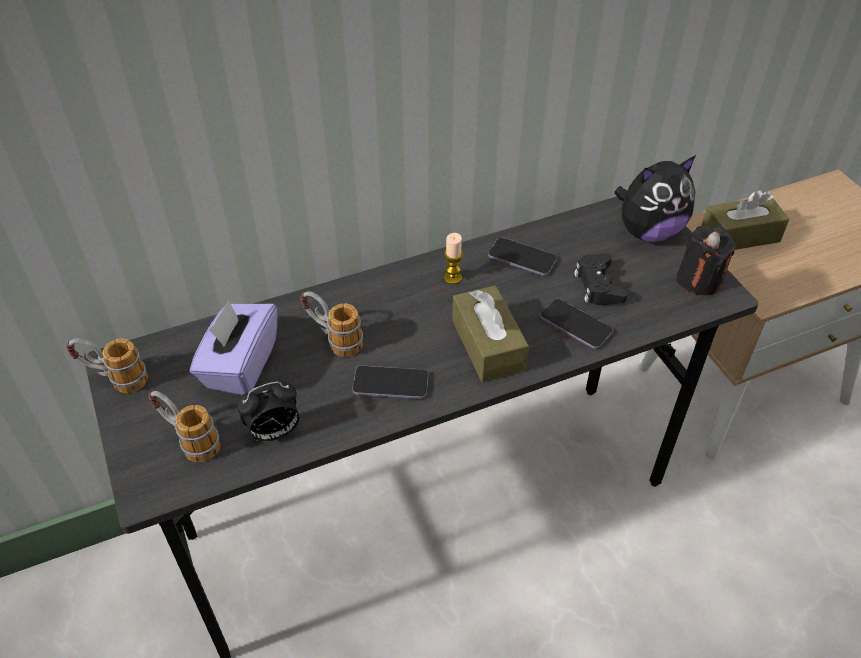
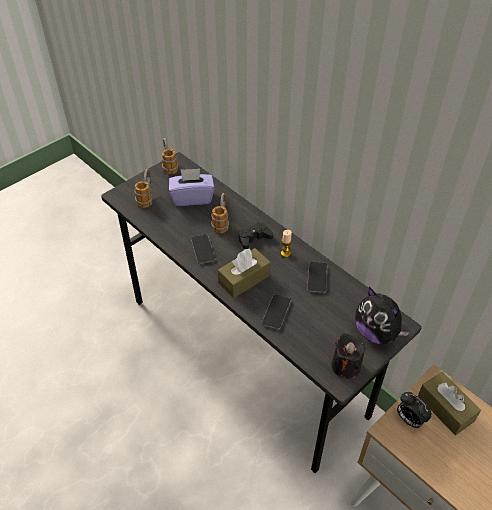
camera: 70 degrees right, 0 degrees up
alarm clock [237,381,299,441] -> alarm clock moved to [397,392,432,428]
black game controller [574,253,628,305] -> black game controller moved to [239,222,273,249]

